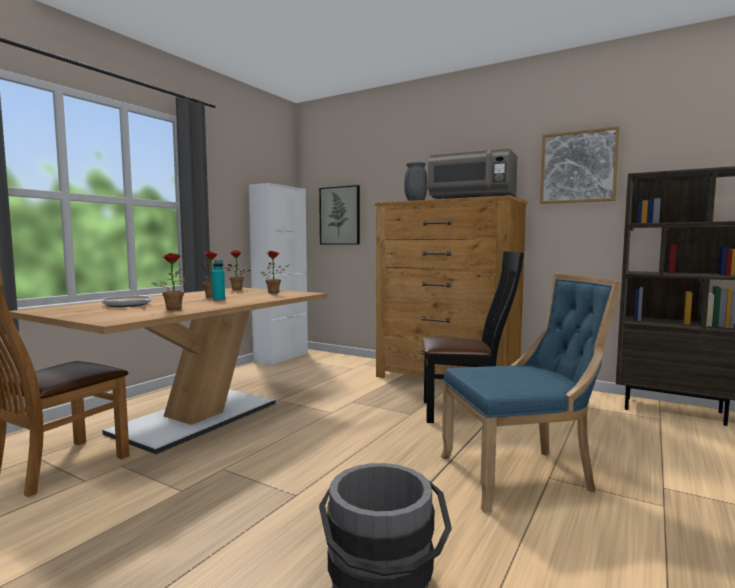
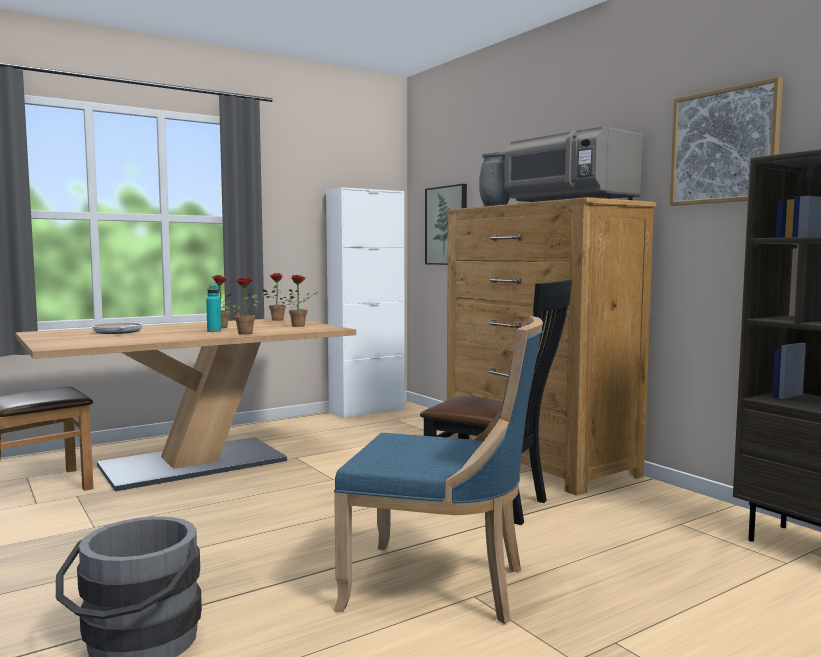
camera: 25 degrees right, 0 degrees up
potted plant [152,253,186,310] -> potted plant moved to [223,277,259,335]

